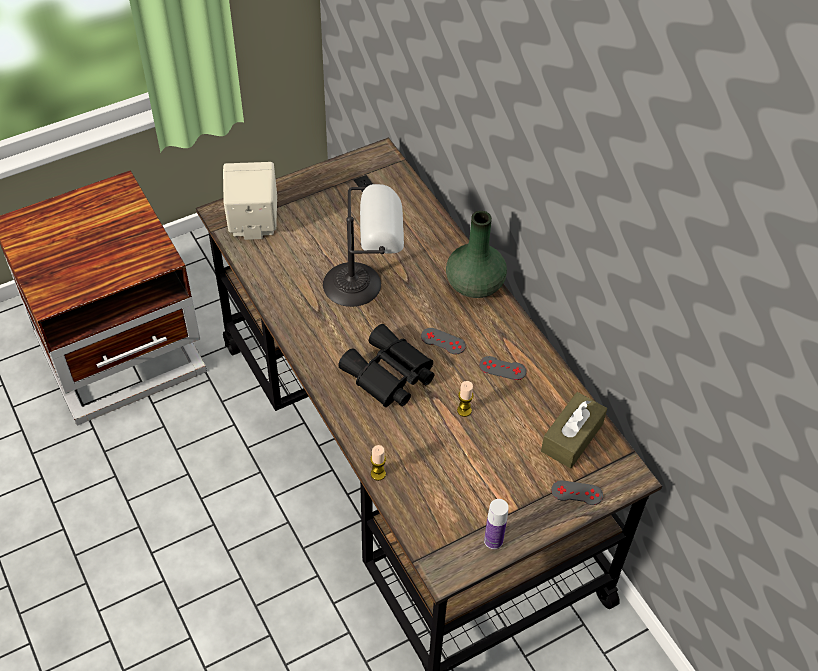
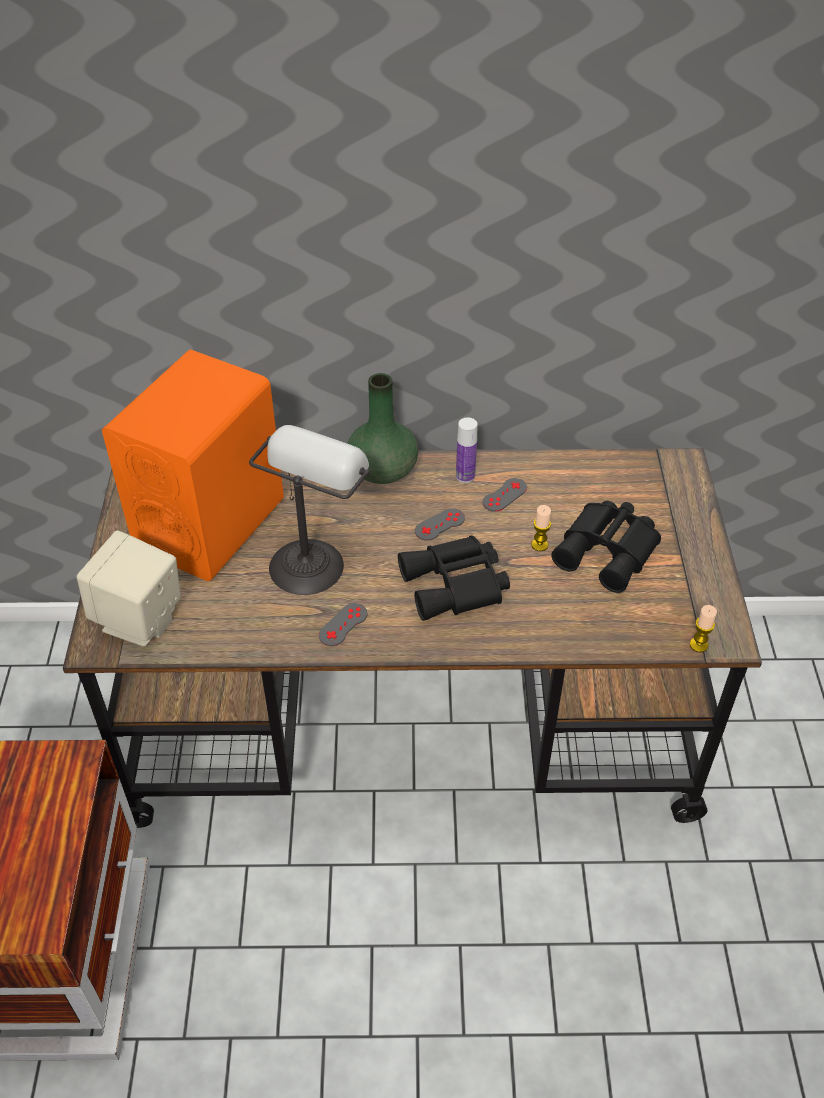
camera: 60 degrees left, 5 degrees down
candle [370,445,386,481] -> candle moved to [690,605,717,653]
bottle [484,499,509,549] -> bottle moved to [456,417,478,483]
brown tissue box [541,392,607,469] -> none
grey game controller [551,480,603,505] -> grey game controller moved to [319,603,367,646]
none -> orange speaker [102,350,284,581]
none -> black binoculars [552,501,661,593]

